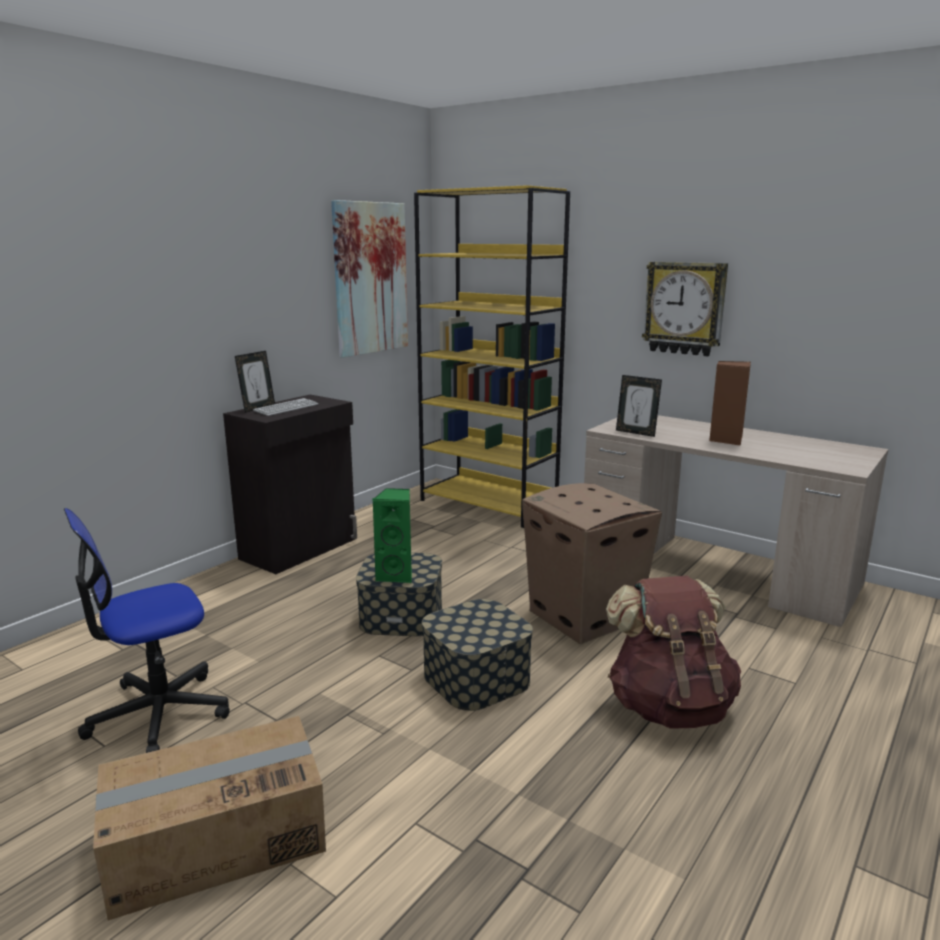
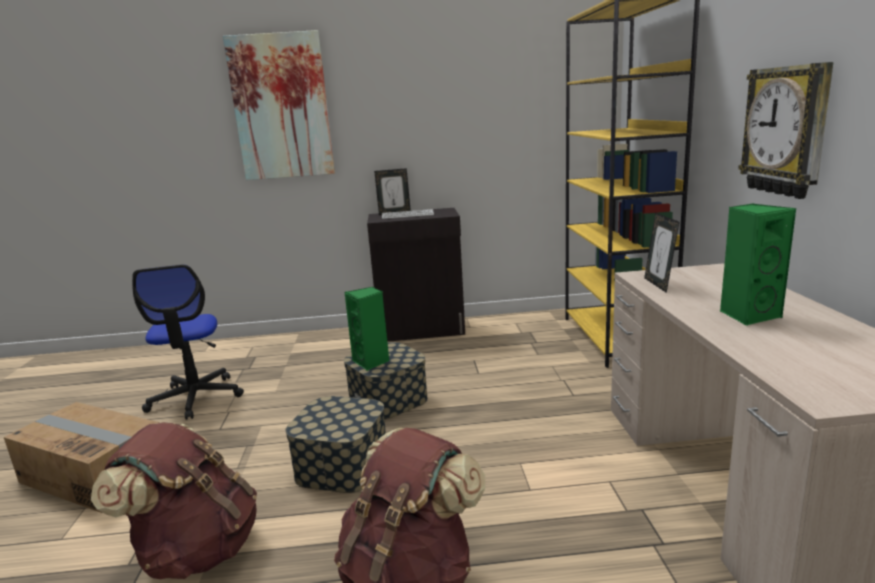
camera: 50 degrees right, 0 degrees up
office chair [64,508,230,753] -> office chair turned 120 degrees counterclockwise [132,265,244,420]
picture [331,200,408,358] -> picture moved to [223,30,335,180]
cardboard box [522,483,662,644] -> none
brown speaker [709,361,751,446] -> green speaker [720,204,796,326]
none -> brown backpack [91,422,257,579]

